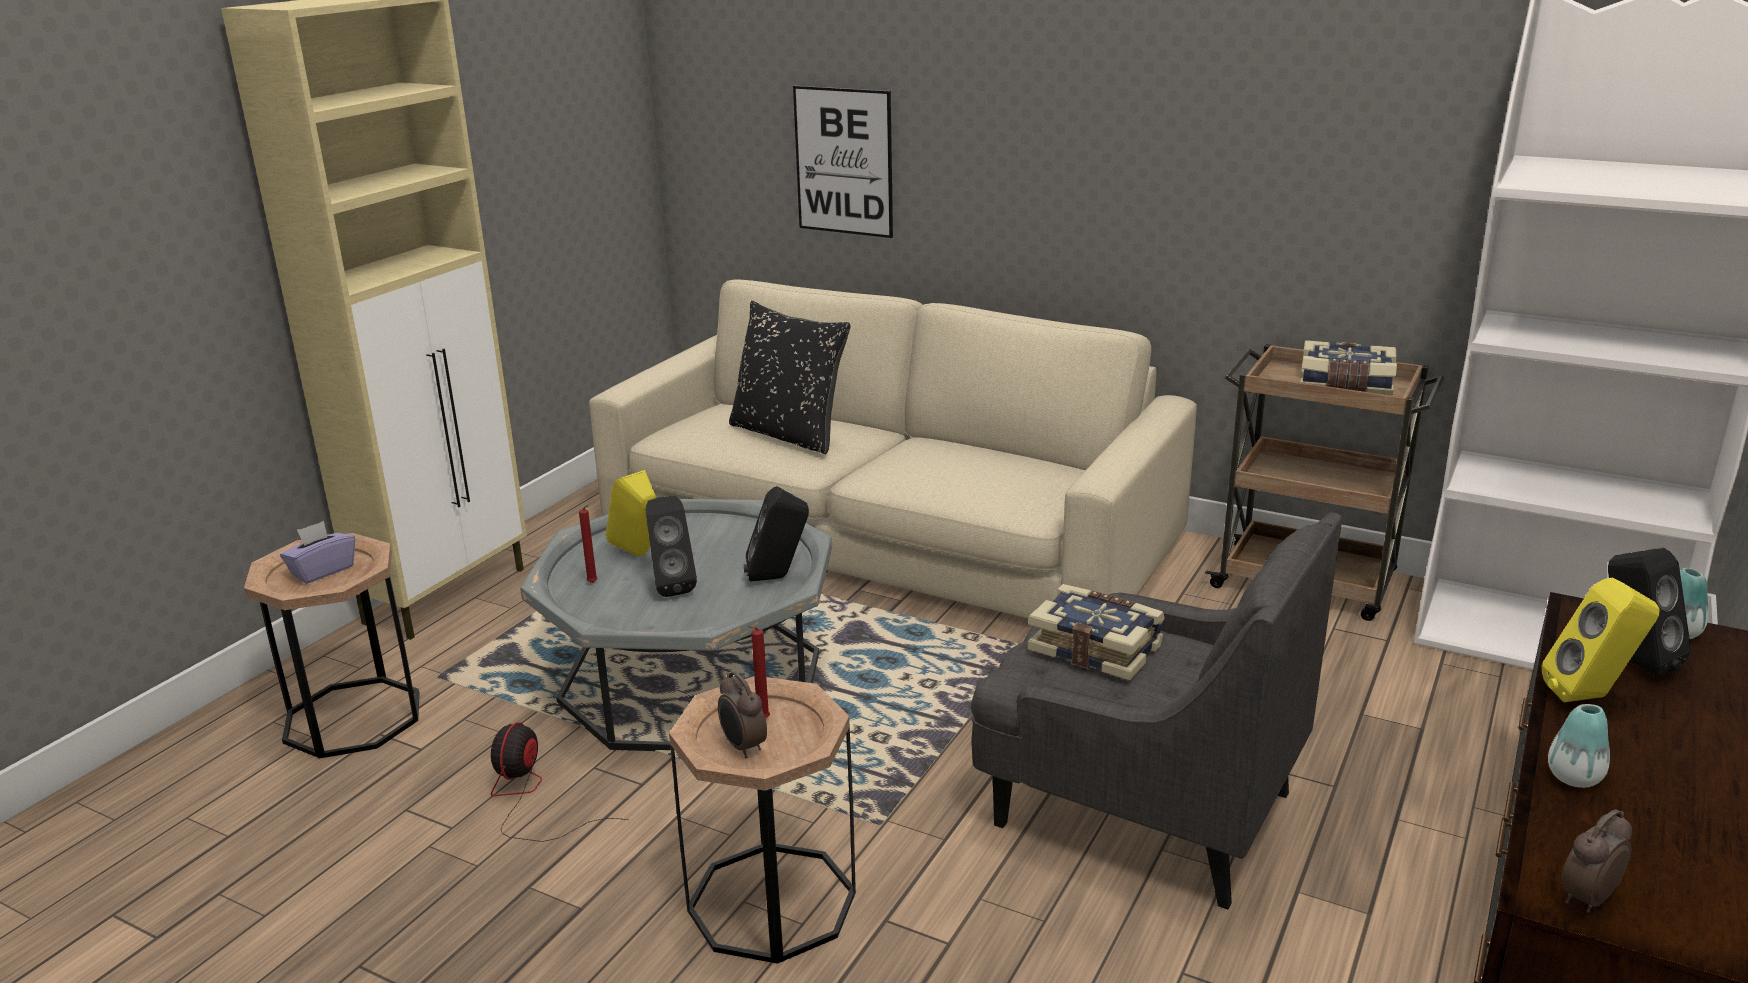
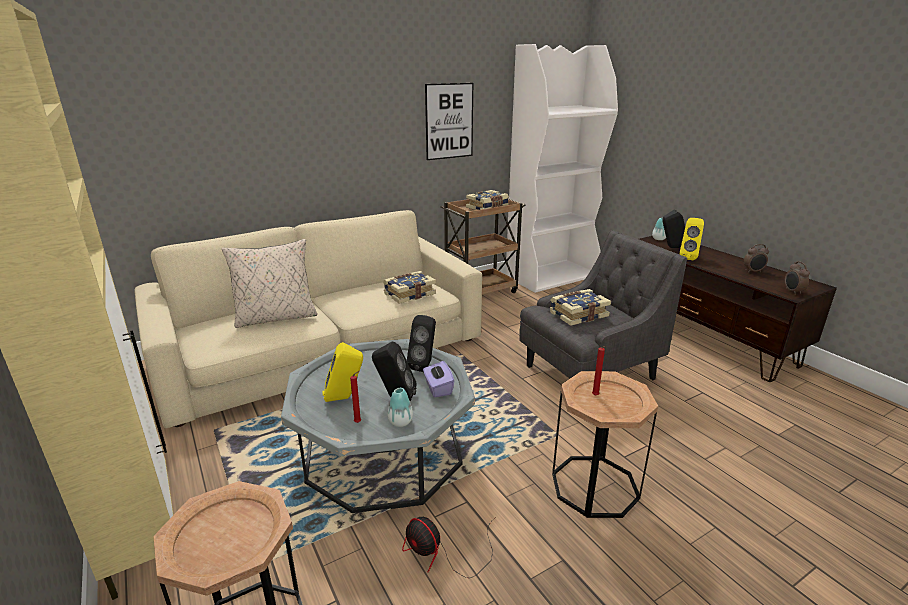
camera: 60 degrees left, 0 degrees up
purple tissue box [280,521,355,584] -> purple tissue box moved to [423,361,454,397]
alarm clock [718,671,767,758] -> alarm clock moved to [744,244,769,273]
black pillow [729,301,851,454] -> beige pillow [222,239,317,328]
picture [793,86,893,238] -> picture moved to [425,83,473,160]
vase [1548,704,1610,788] -> vase moved to [388,388,413,427]
none -> book [383,271,436,304]

